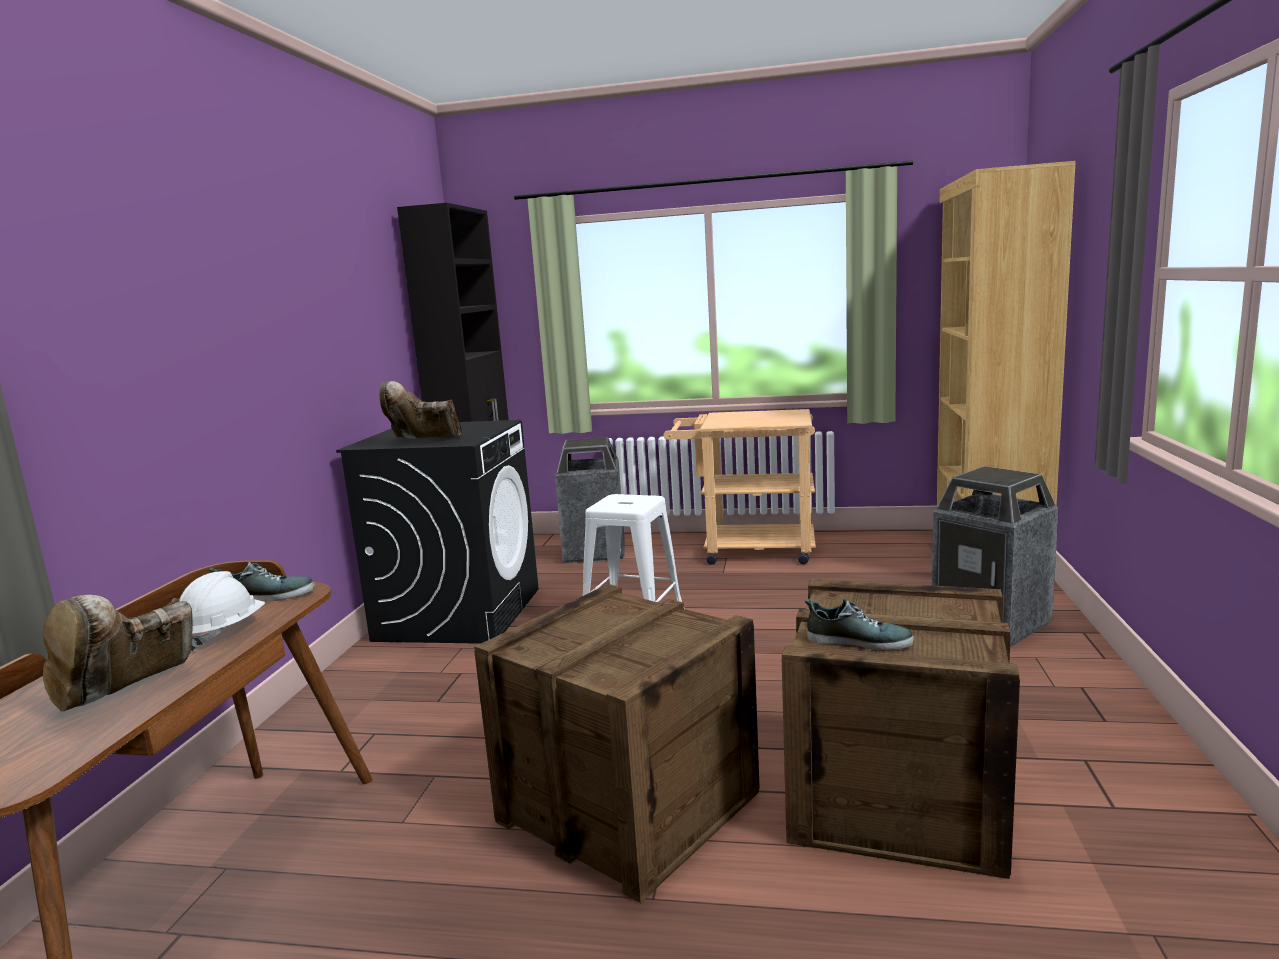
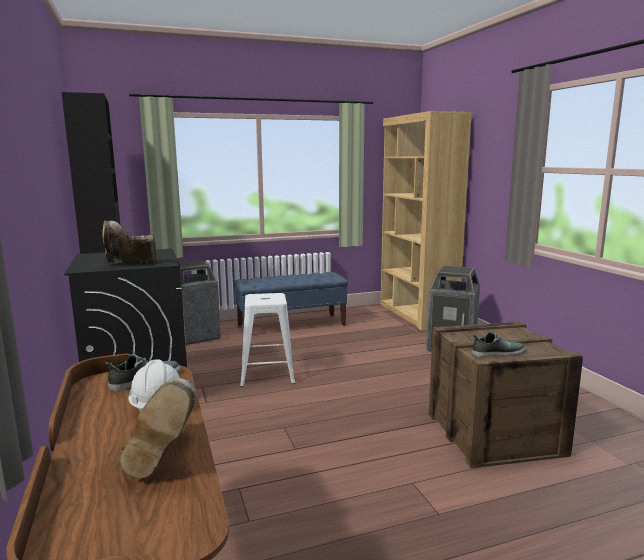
camera: 30 degrees left, 0 degrees up
crate [474,584,760,903] -> none
beige cart [664,409,816,565] -> blue bench [234,272,348,326]

